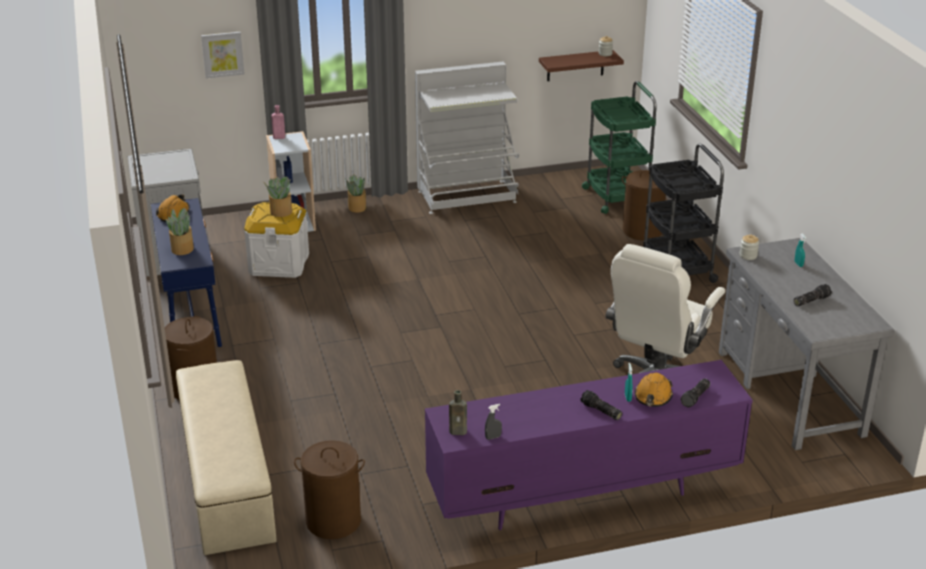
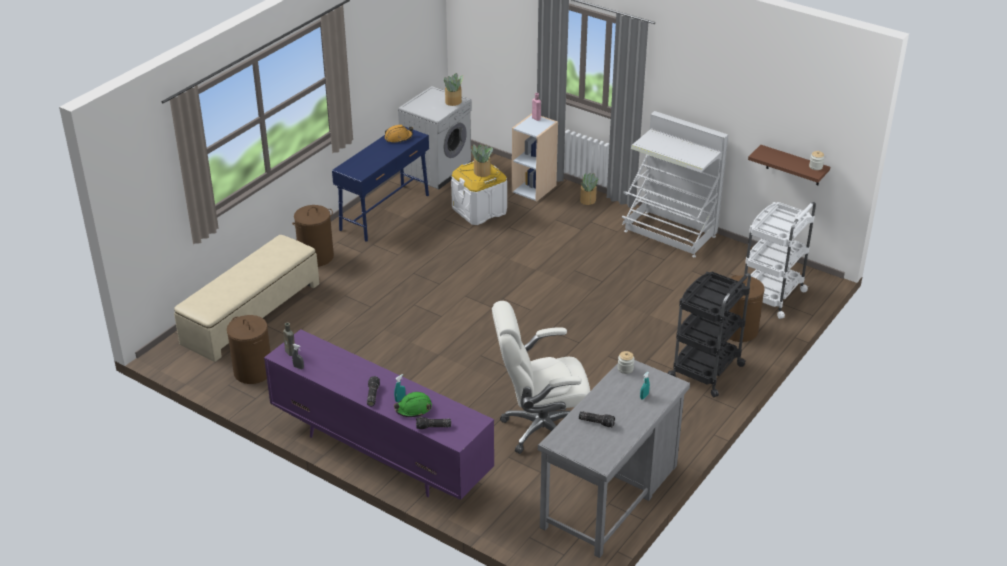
camera: 50 degrees right, 5 degrees up
potted plant [165,208,194,255] -> potted plant moved to [444,73,463,106]
picture [201,32,245,78] -> none
green cart [582,81,656,214] -> white cart [744,202,816,319]
orange hard hat [635,373,673,407] -> green hard hat [394,392,432,417]

